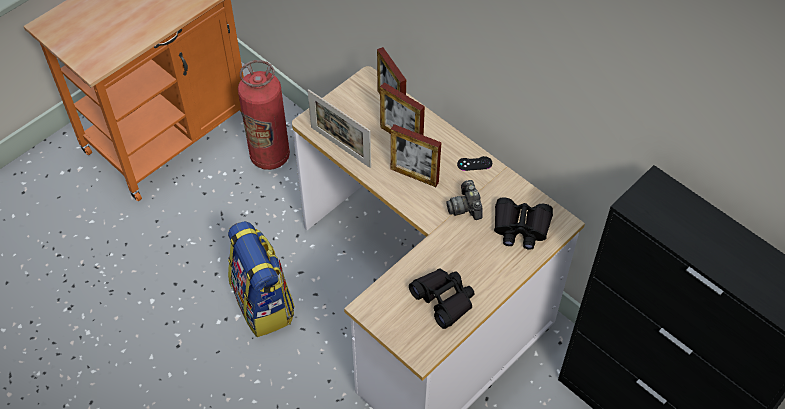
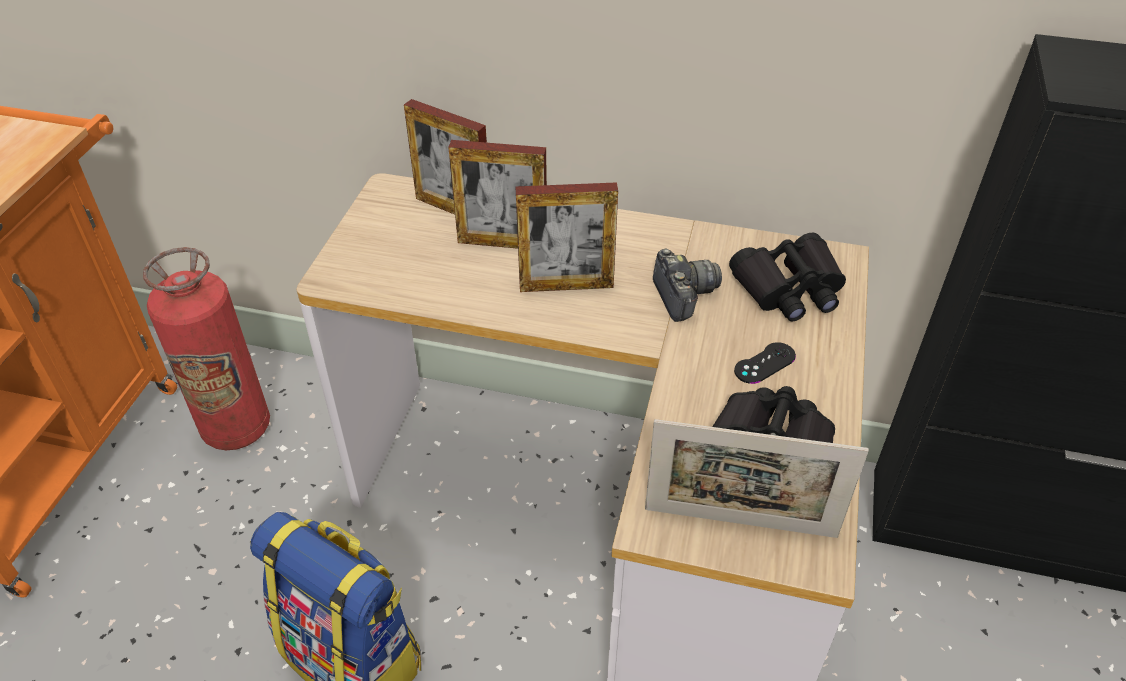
camera: 30 degrees left, 10 degrees down
picture frame [308,89,371,168] -> picture frame moved to [645,419,869,538]
camera [446,180,483,220] -> camera turned 150 degrees counterclockwise [653,249,722,322]
black game controller [457,156,492,171] -> black game controller moved to [734,342,796,384]

